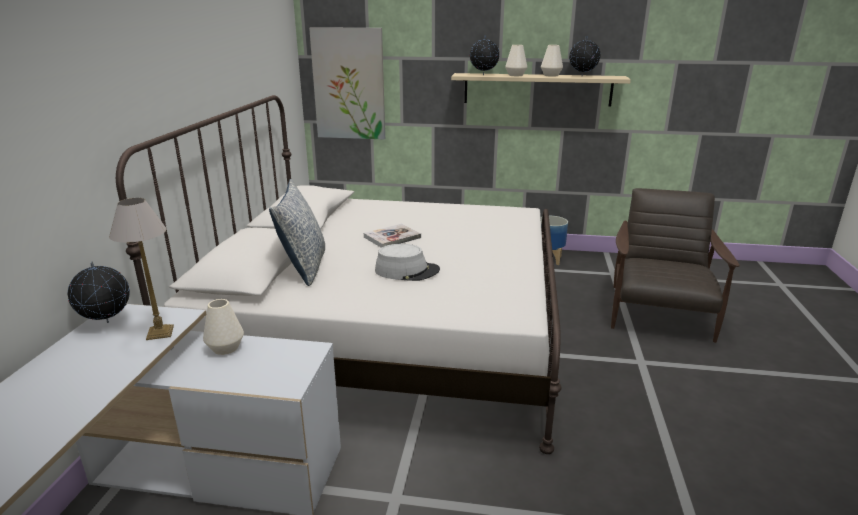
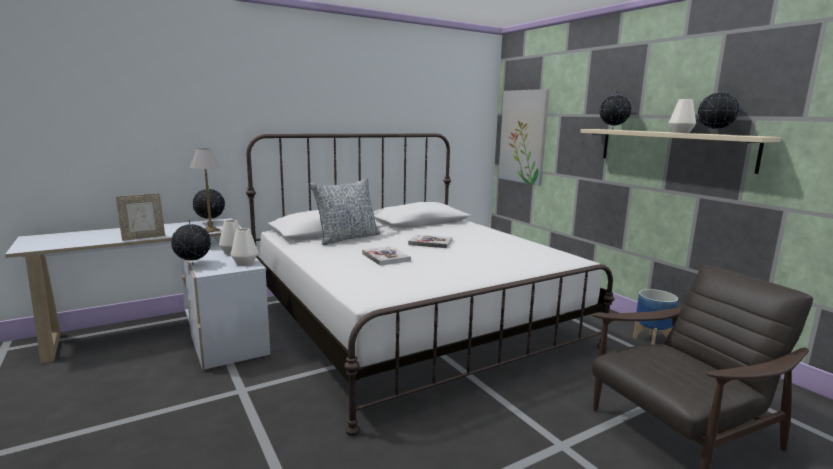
camera: 50 degrees right, 10 degrees down
grey hat [375,244,440,281] -> book [362,246,411,265]
white vase [505,45,527,76] -> white vase moved to [231,228,258,265]
none -> picture frame [116,193,165,241]
none -> globe [171,220,211,265]

